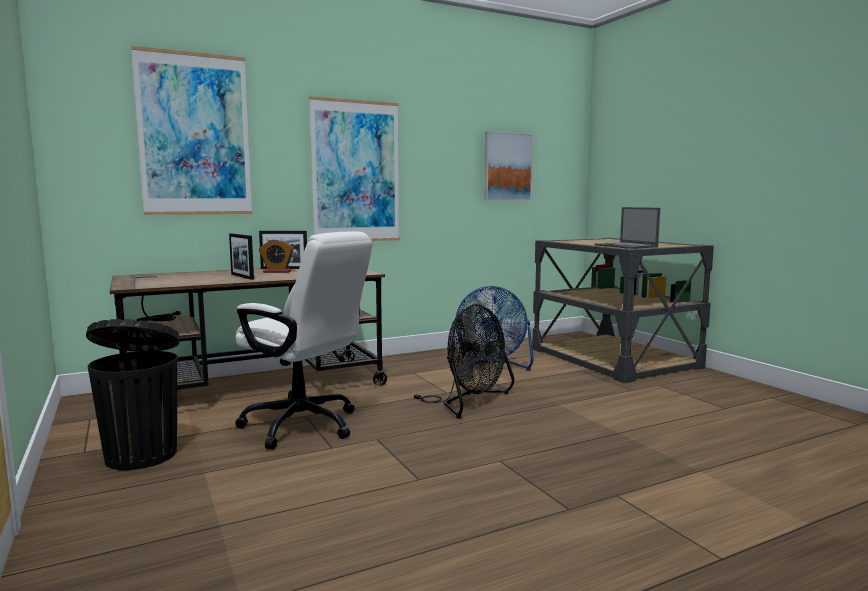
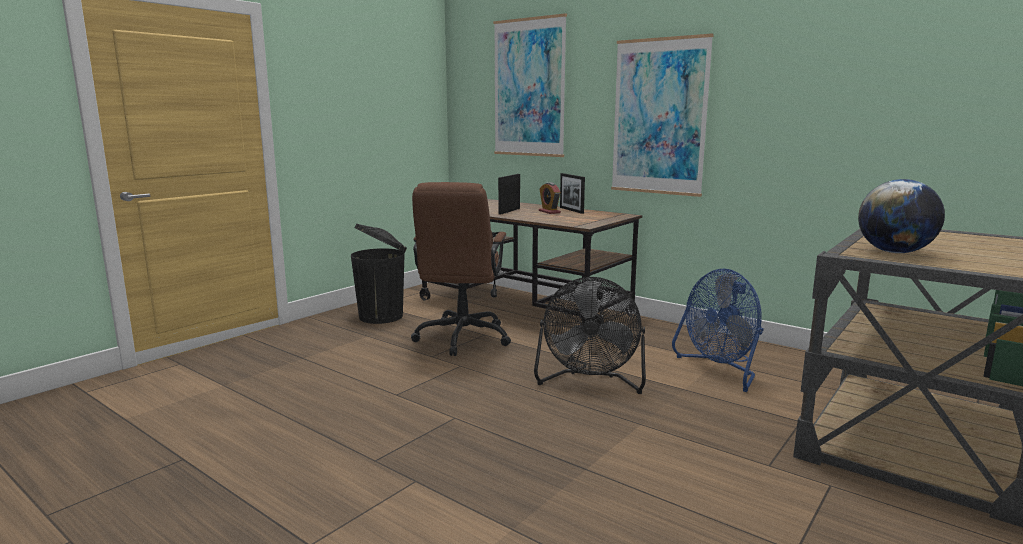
camera: 65 degrees right, 5 degrees up
white office chair [235,231,372,450] -> brown office chair [411,182,511,356]
picture [484,131,533,201] -> none
laptop [595,207,660,249] -> globe [858,179,945,253]

